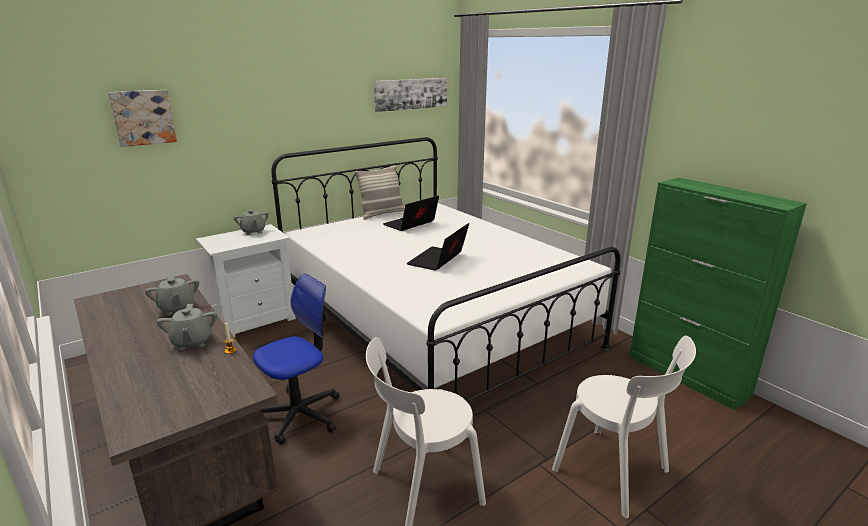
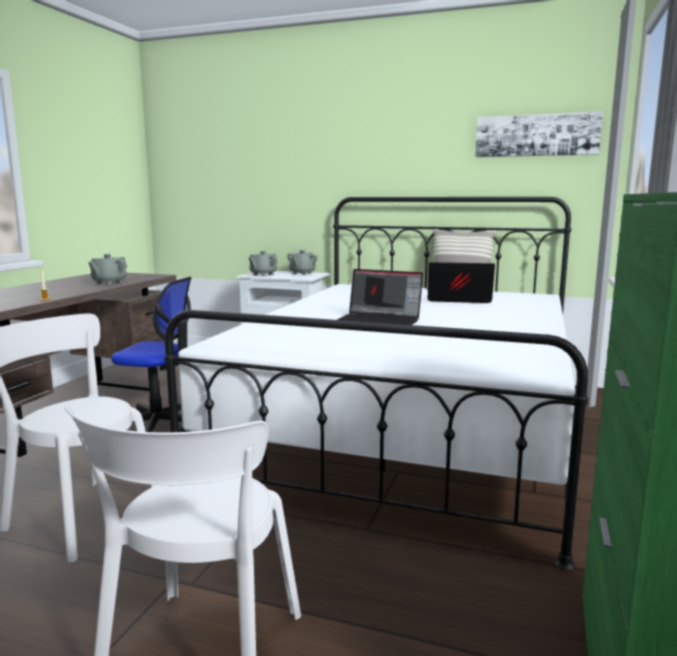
camera: 55 degrees right, 10 degrees down
picture [108,90,177,147] -> none
grey teapot [157,304,217,350] -> grey teapot moved to [249,251,278,276]
laptop [407,223,469,271] -> laptop turned 150 degrees counterclockwise [337,269,423,325]

